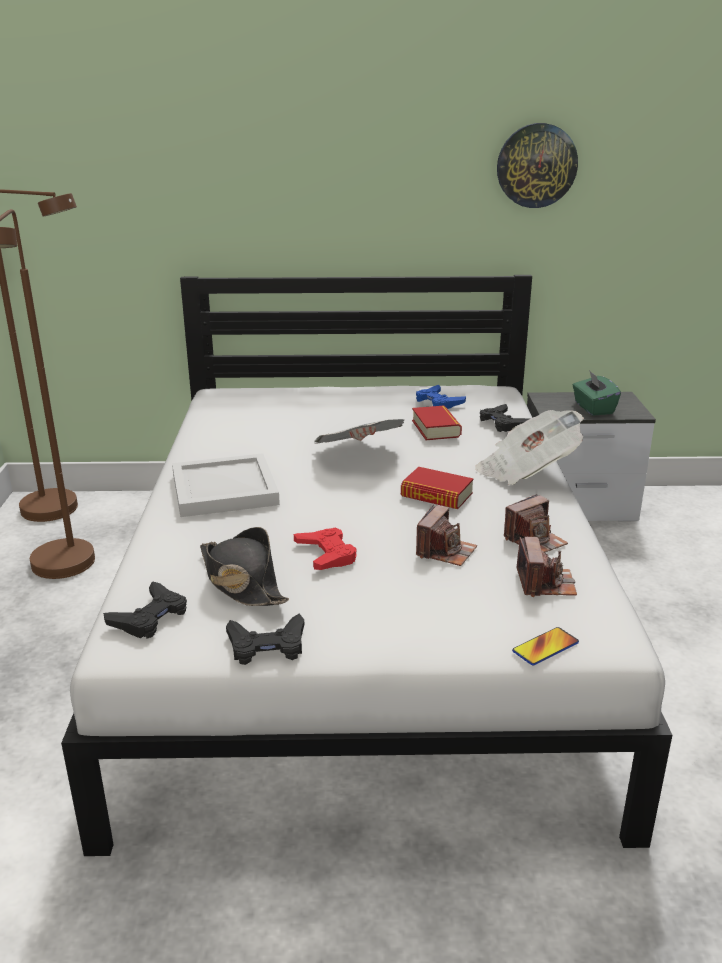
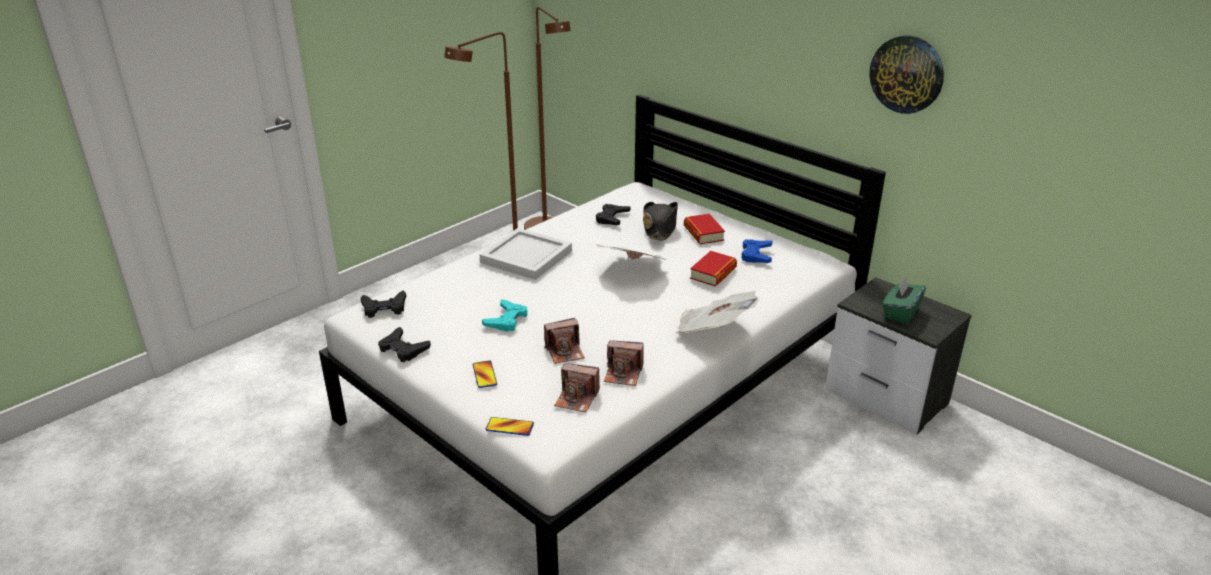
camera: 45 degrees right, 5 degrees up
black hat [200,527,289,606] -> black hat moved to [643,202,678,240]
red game controller [294,528,356,570] -> turquoise game controller [482,299,528,332]
book [401,467,474,509] -> book moved to [684,214,725,244]
black game controller [480,404,531,432] -> black game controller moved to [596,204,630,225]
camera [517,537,577,597] -> camera turned 60 degrees clockwise [554,363,600,413]
none -> phone [473,361,497,388]

